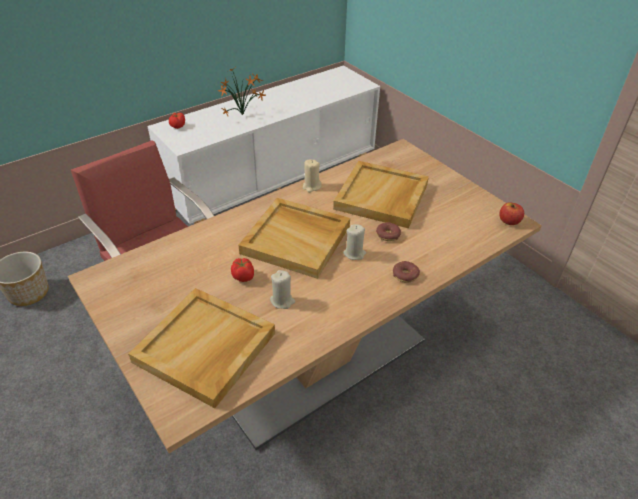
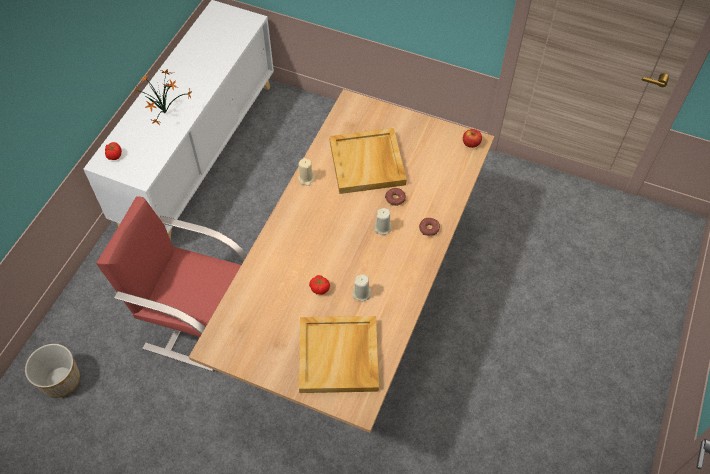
camera: 30 degrees left, 15 degrees up
beige tray [238,198,350,279] -> none

